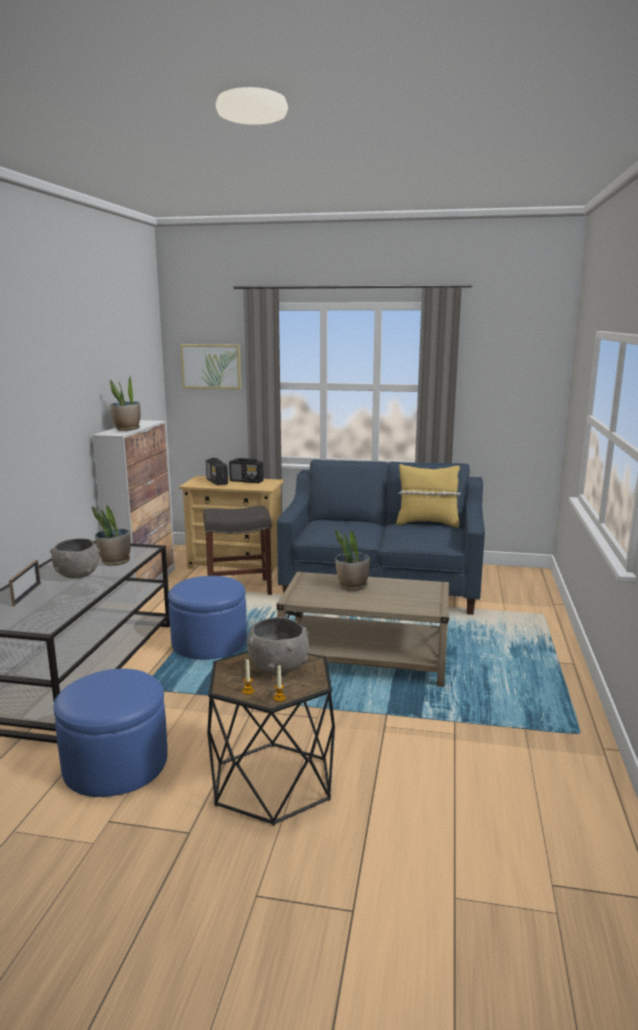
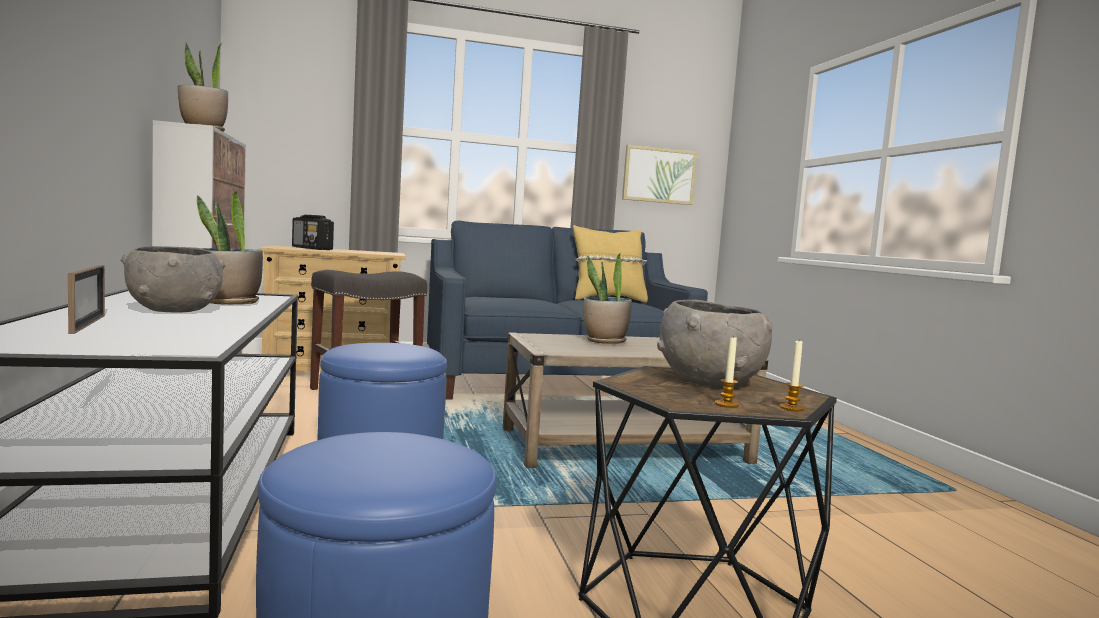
camera: 25 degrees left, 10 degrees down
picture [180,344,241,390] -> picture moved to [622,145,697,205]
radio [229,458,264,483] -> none

